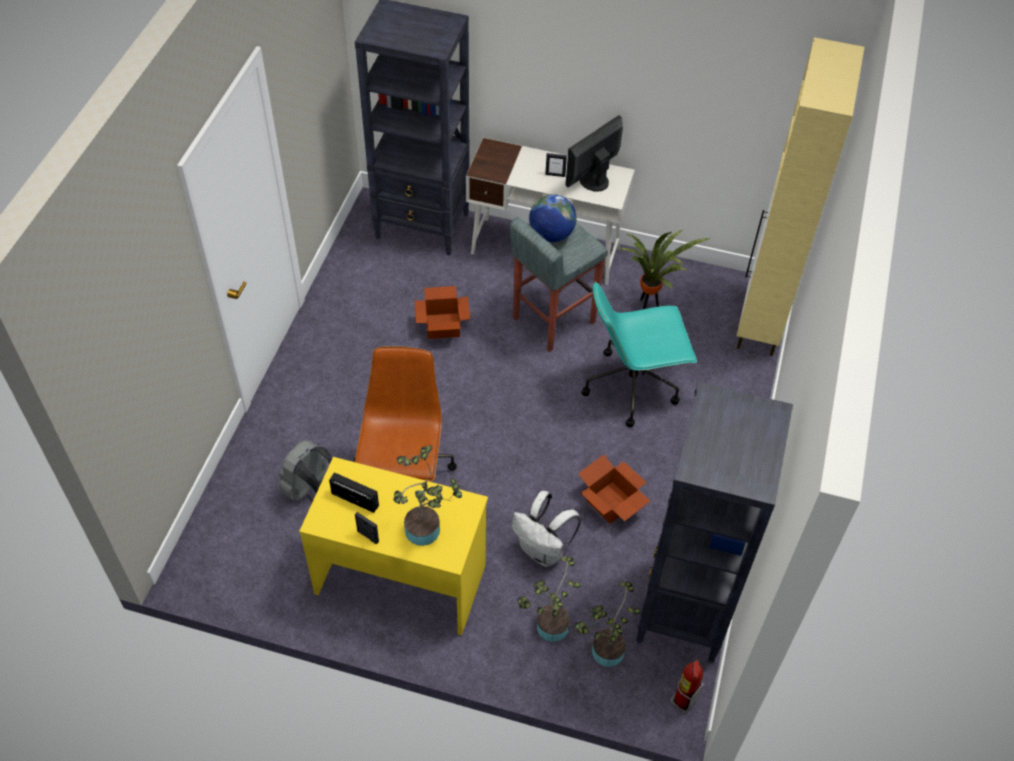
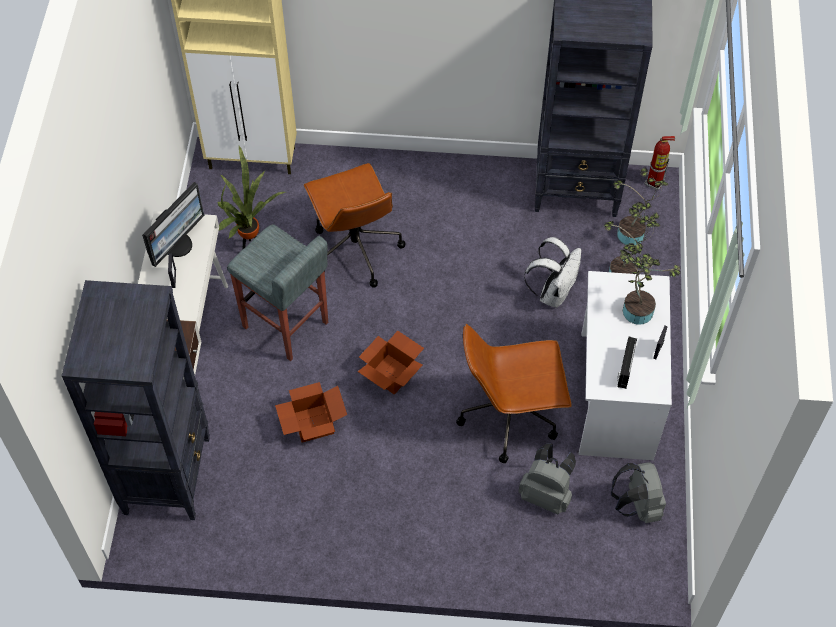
camera: 100 degrees left, 5 degrees up
yellow desk [299,457,488,635] -> white desk [579,271,672,460]
globe [529,194,577,242] -> none
monitor [565,115,623,192] -> monitor turned 90 degrees counterclockwise [142,182,204,267]
cardboard box [578,455,650,524] -> cardboard box moved to [357,331,424,394]
turquoise office chair [581,281,697,427] -> brown office chair [304,163,406,288]
none -> grey backpack [611,462,666,523]

